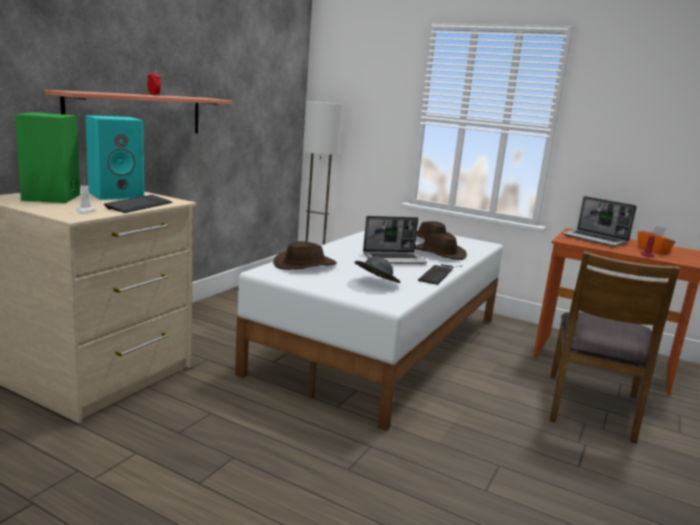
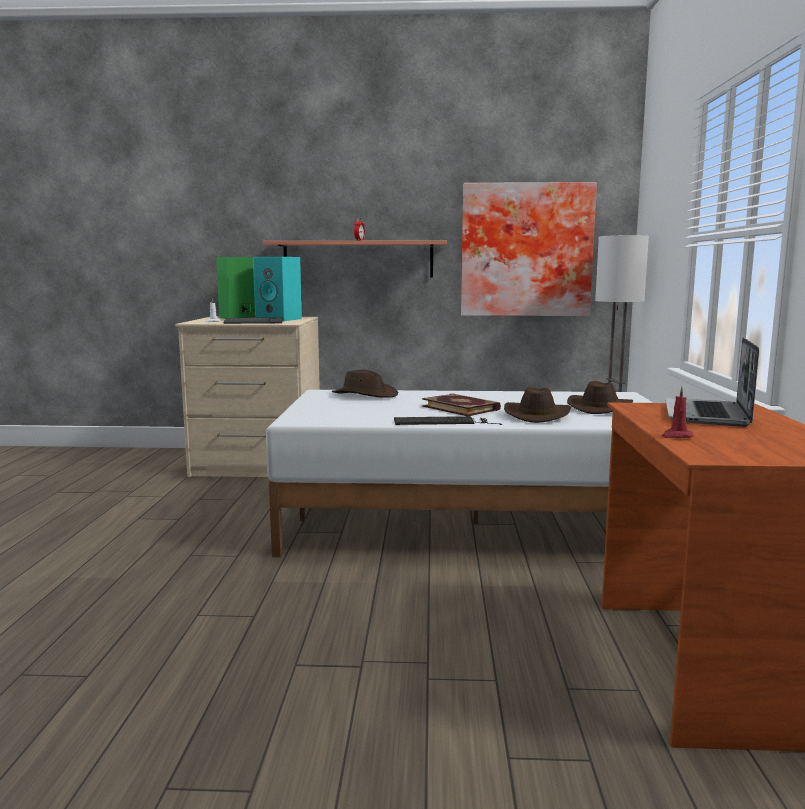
camera: 65 degrees right, 5 degrees down
grey hat [354,256,400,283] -> none
laptop [363,216,427,264] -> book [422,394,501,416]
brown chair [550,251,679,443] -> none
orange tissue box [638,225,676,253] -> none
none -> picture [461,182,597,316]

